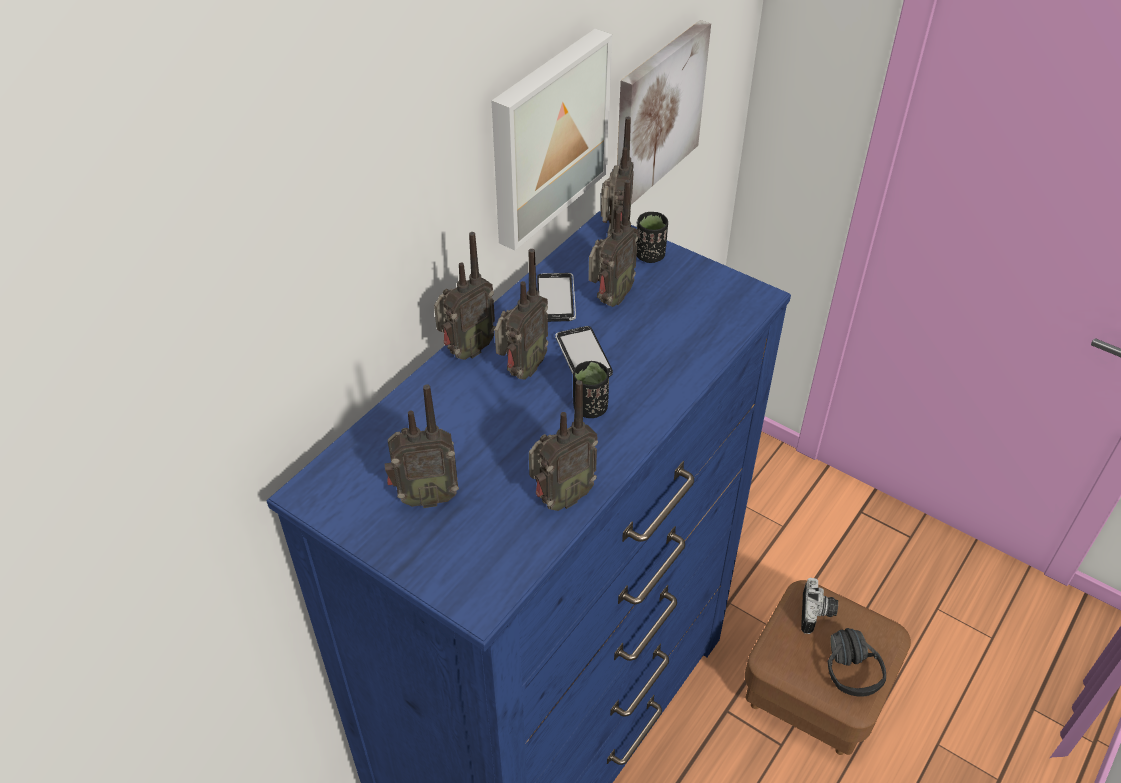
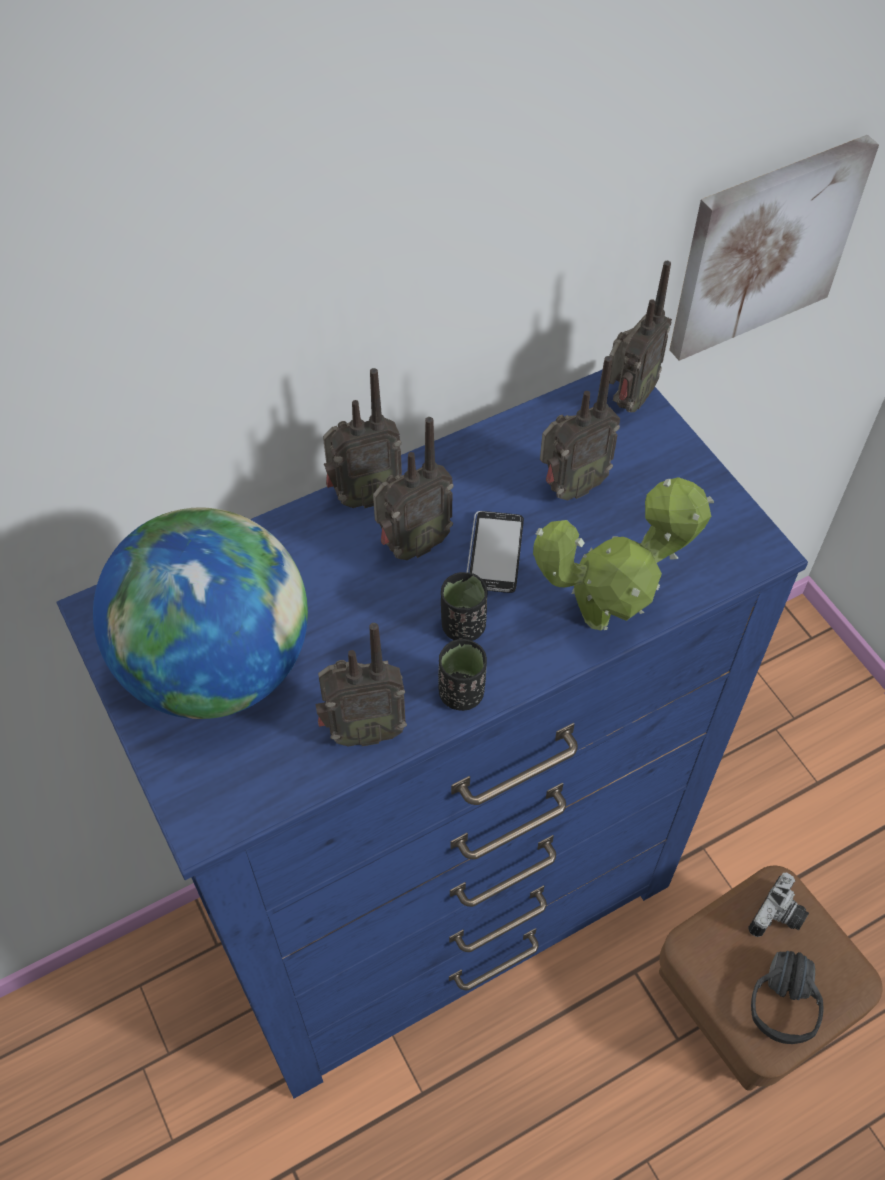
camera: 25 degrees right, 10 degrees up
radio [385,384,459,508] -> globe [93,507,308,719]
picture [492,29,612,251] -> none
phone [537,273,576,322] -> none
black cup [636,212,668,263] -> black cup moved to [438,639,487,711]
none -> potted plant [533,477,714,630]

